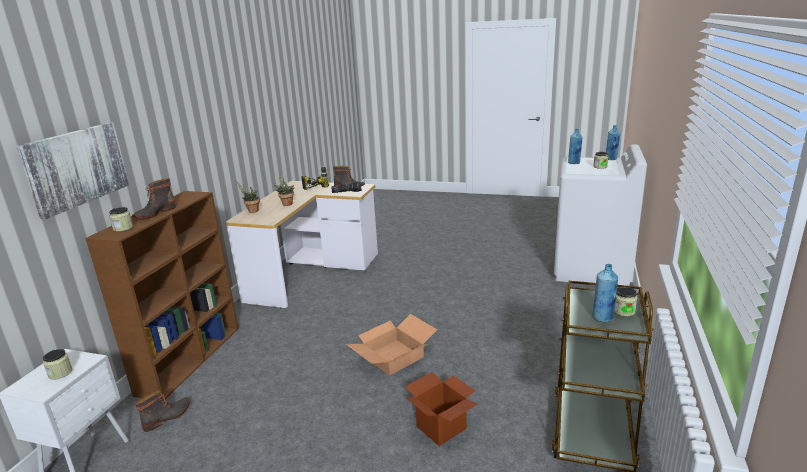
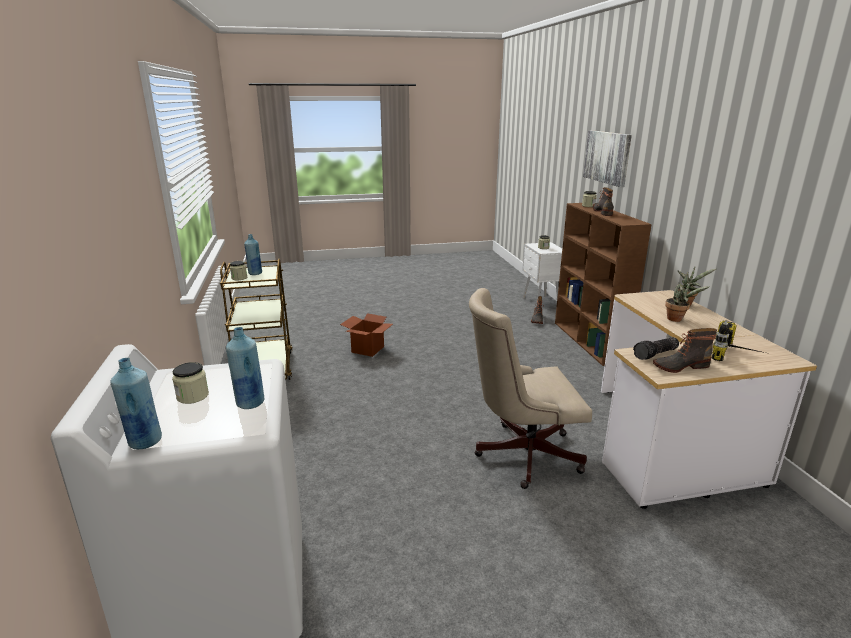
camera: 150 degrees right, 0 degrees up
cardboard box [346,314,437,376] -> none
none -> beige office chair [469,288,592,489]

